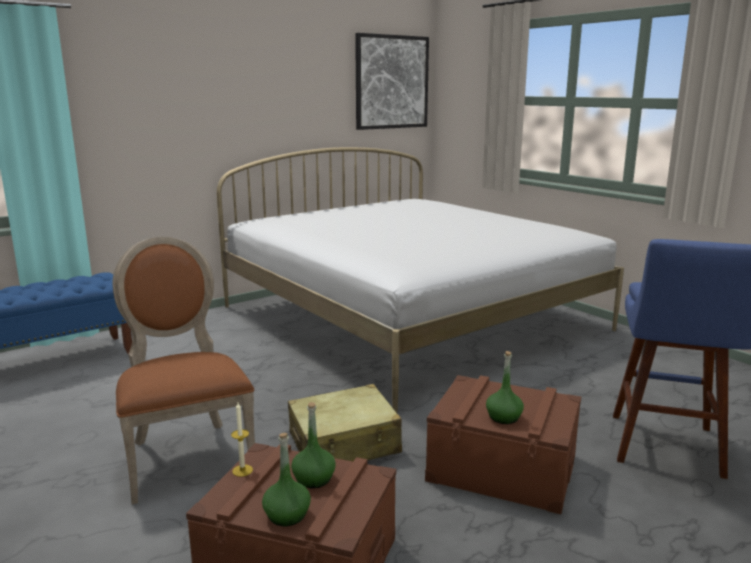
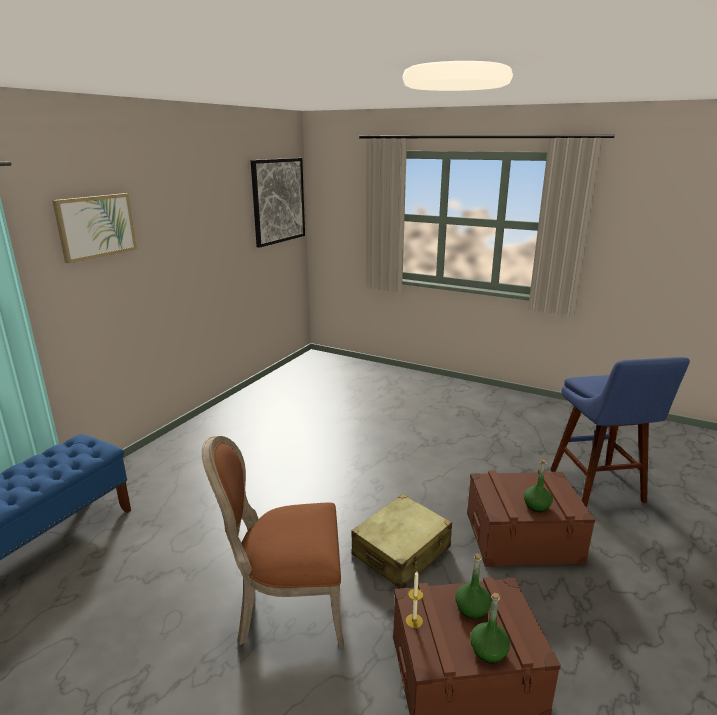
camera: 25 degrees left, 5 degrees up
brown chair [112,236,255,504] -> brown chair turned 45 degrees counterclockwise [202,436,344,648]
white bed [217,147,624,413] -> none
none -> picture [52,193,137,263]

